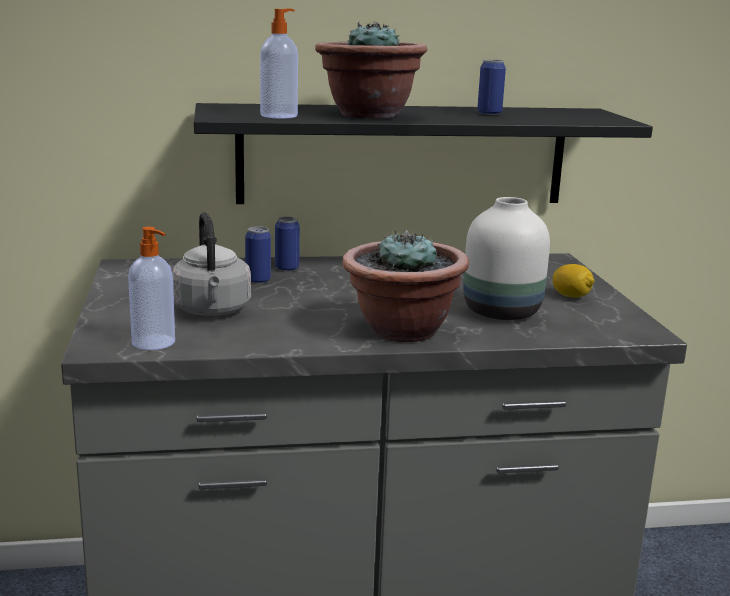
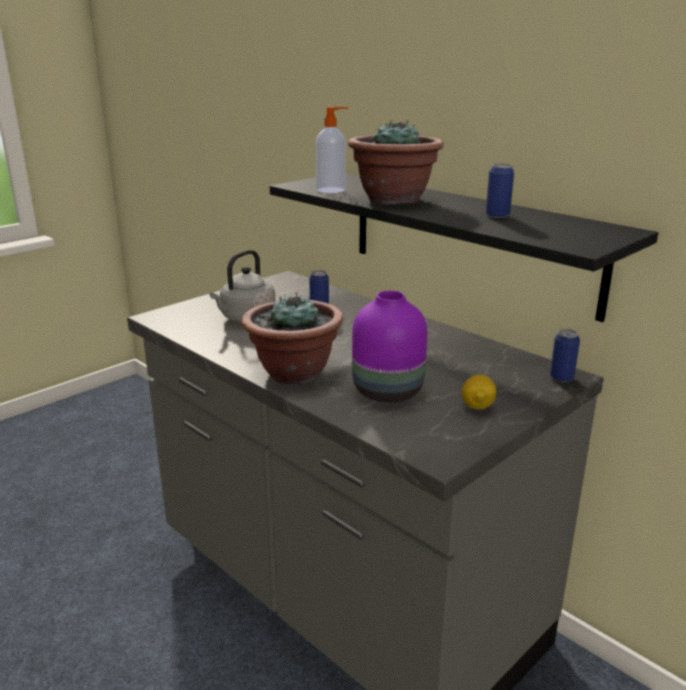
camera: 55 degrees right, 5 degrees up
soap dispenser [128,227,175,350] -> none
can [275,217,300,271] -> can moved to [550,329,580,382]
white vase [463,197,550,320] -> purple vase [352,291,428,402]

